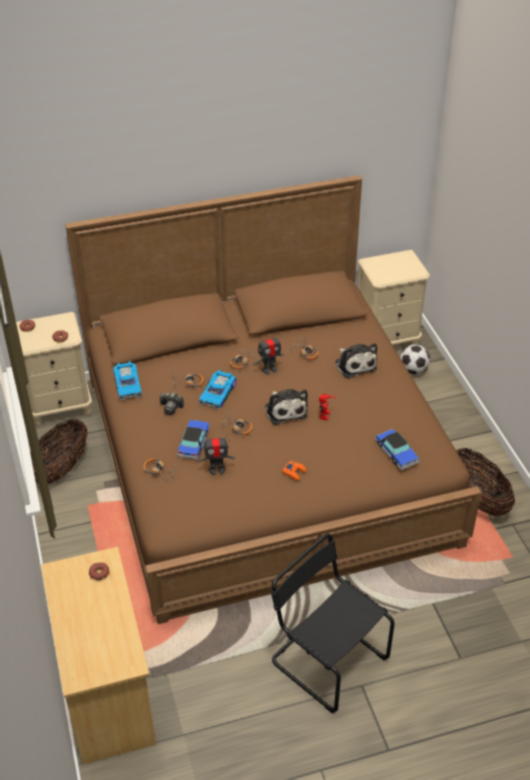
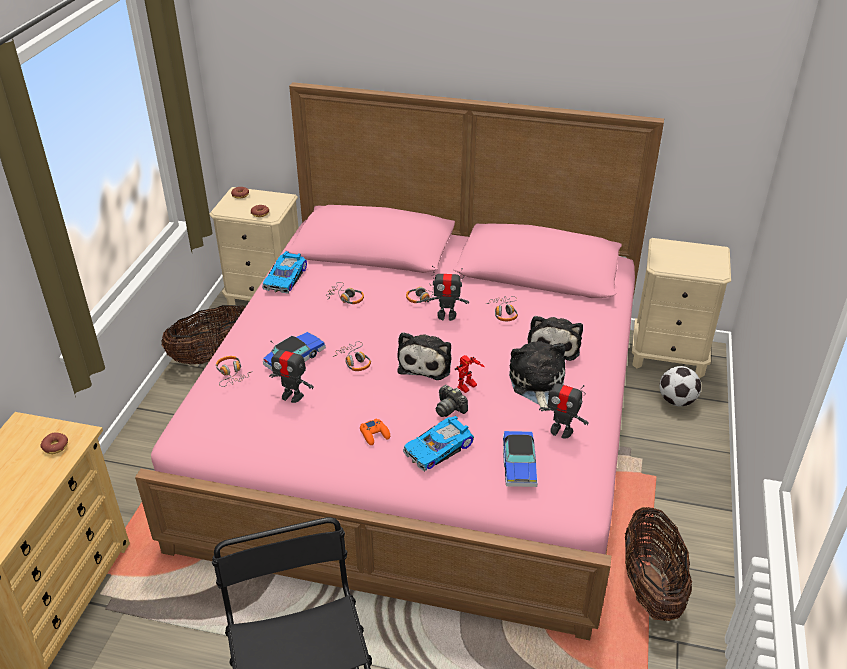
camera: 30 degrees right, 5 degrees down
brown bed [65,175,482,624] -> pink bed [135,82,664,640]
camera [159,392,184,415] -> camera moved to [436,385,468,417]
toy car [198,370,236,409] -> toy car moved to [403,416,474,472]
none -> plush toy [509,341,565,411]
none -> toy robot [539,374,588,438]

